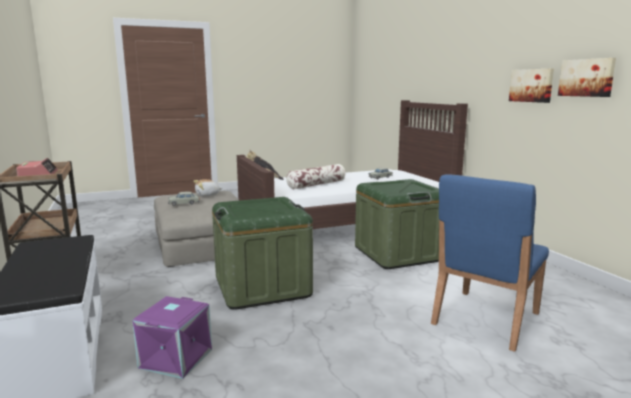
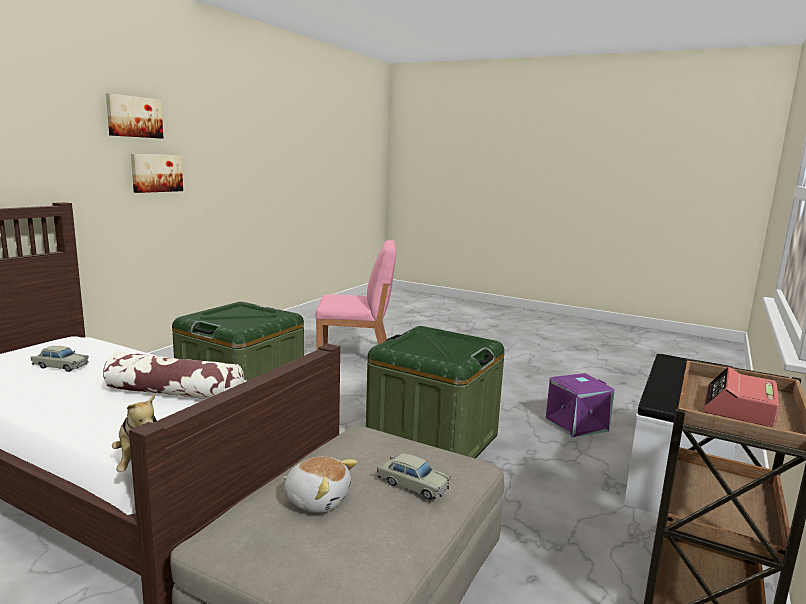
camera: 130 degrees left, 0 degrees up
blue chair [431,174,549,352] -> pink chair [315,240,396,350]
picture [558,58,616,97] -> picture moved to [106,93,164,139]

